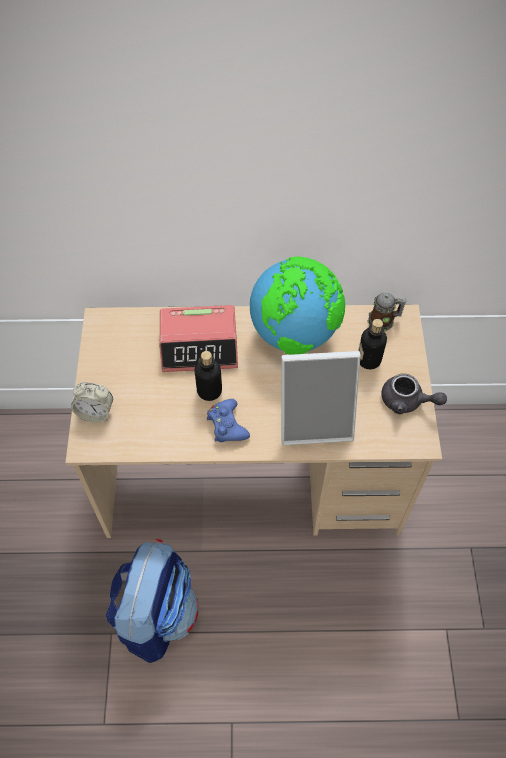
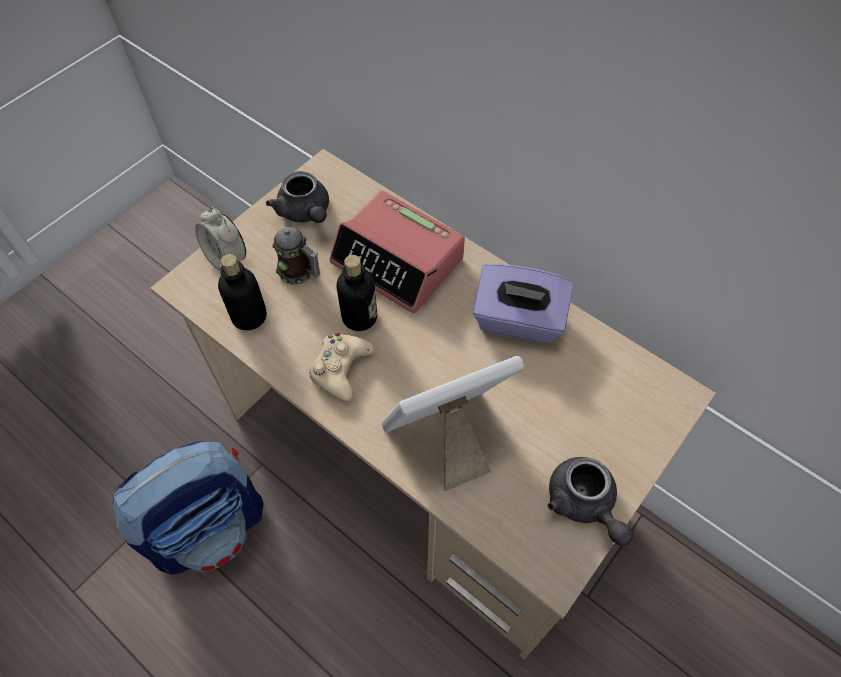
camera: 40 degrees right, 0 degrees up
blue game controller [207,399,250,442] -> beige game controller [309,333,374,401]
globe [250,257,345,355] -> purple tissue box [473,264,574,343]
picture frame [281,351,361,445] -> picture frame turned 120 degrees clockwise [382,356,524,491]
bottle [358,319,387,369] -> bottle moved to [218,254,267,330]
mug [367,293,407,331] -> mug moved to [272,227,321,285]
none -> grey teapot [266,171,329,223]

